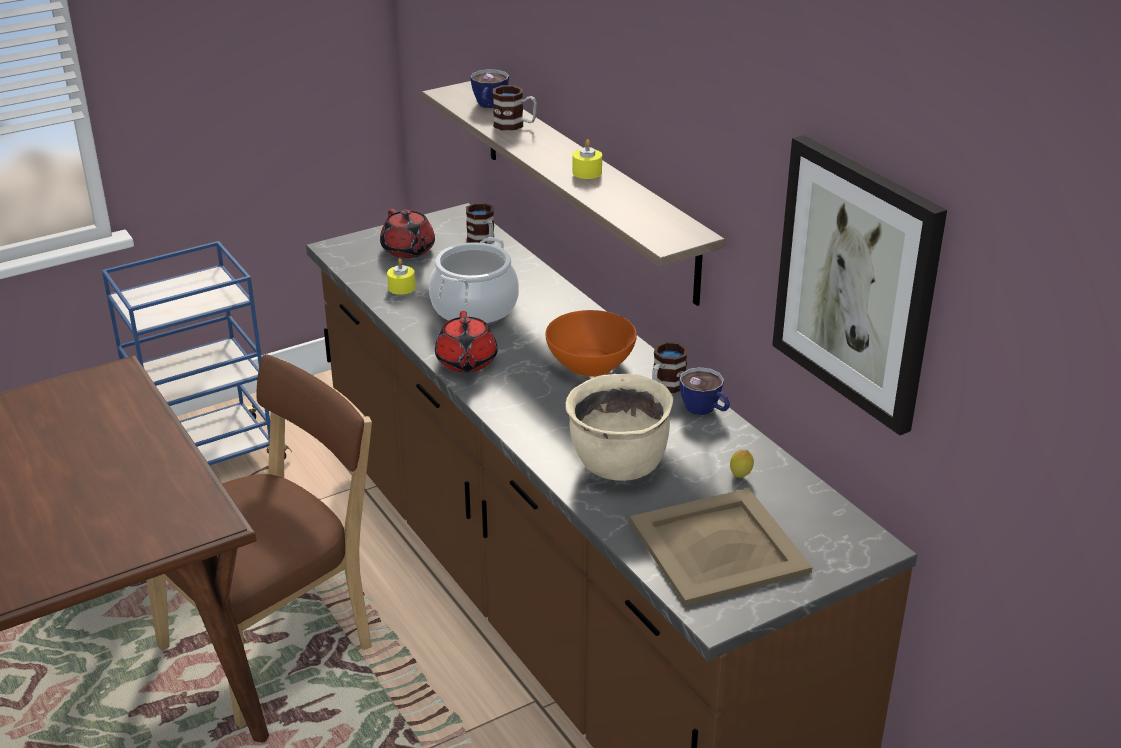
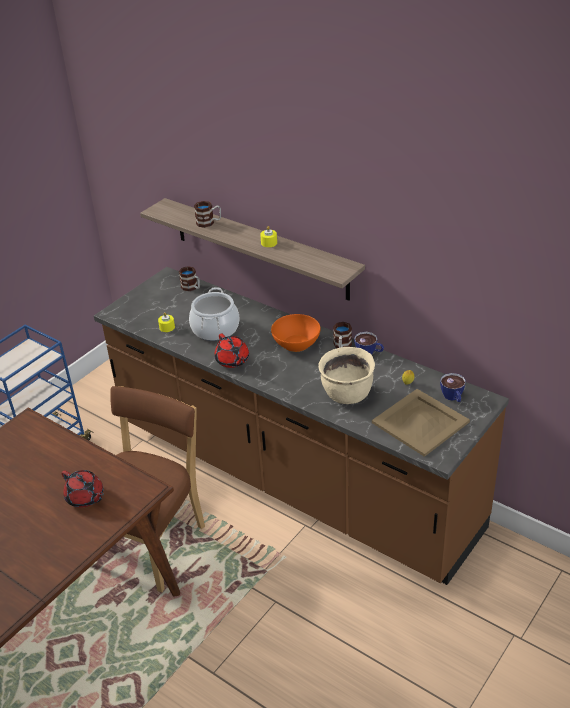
camera: 20 degrees left, 5 degrees up
red teapot [380,209,435,258] -> red teapot moved to [61,470,104,508]
cup [470,69,509,108] -> cup moved to [440,373,466,402]
picture [772,135,947,435] -> none

